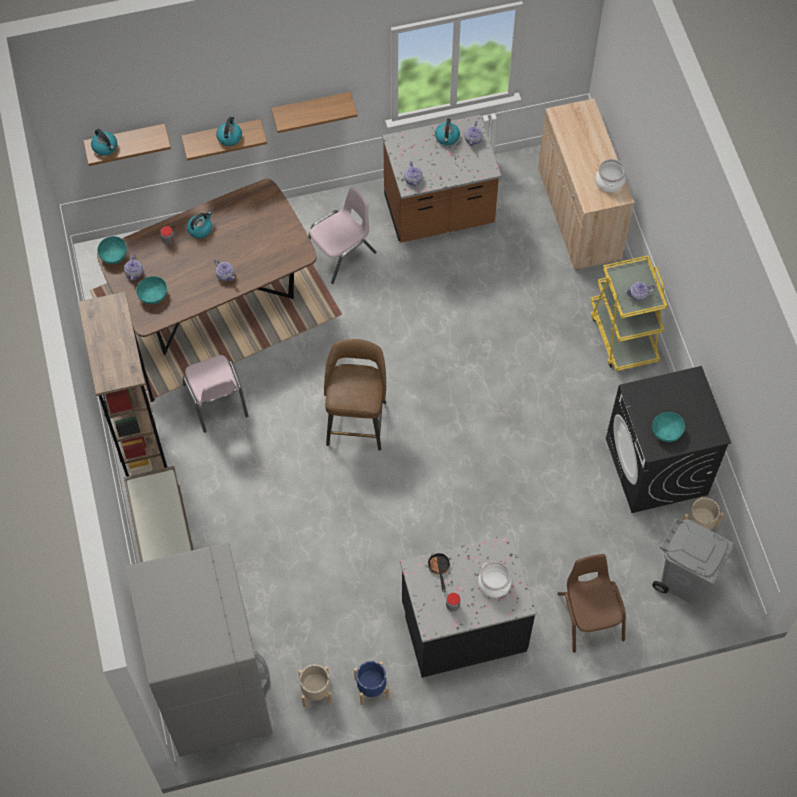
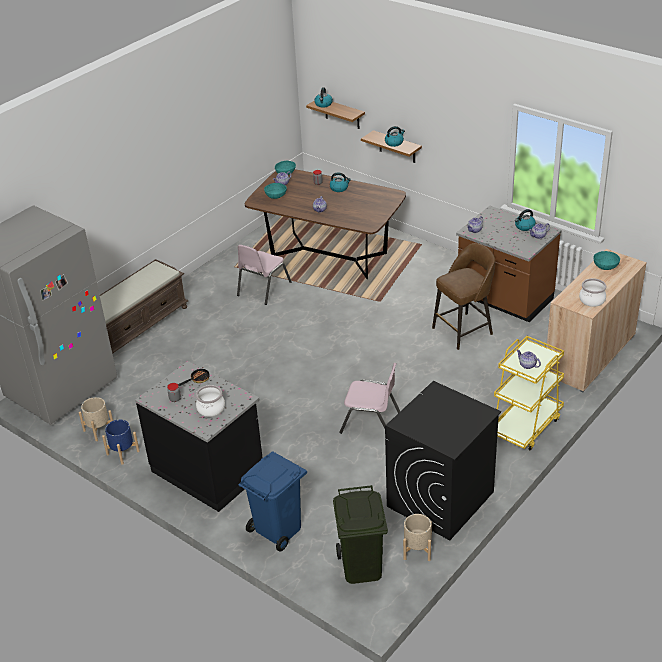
camera: 55 degrees right, 25 degrees down
brown bookcase [78,292,167,477] -> none
shelf [271,92,357,133] -> none
pink chair [308,187,377,284] -> pink chair moved to [339,363,400,434]
brown stool [324,339,386,451] -> brown stool moved to [432,243,495,350]
brown chair [557,554,626,652] -> blue trash can [239,451,307,552]
turquoise bowl [652,412,685,442] -> turquoise bowl moved to [593,251,620,270]
grey trash can [652,518,734,603] -> green trash can [333,485,388,584]

